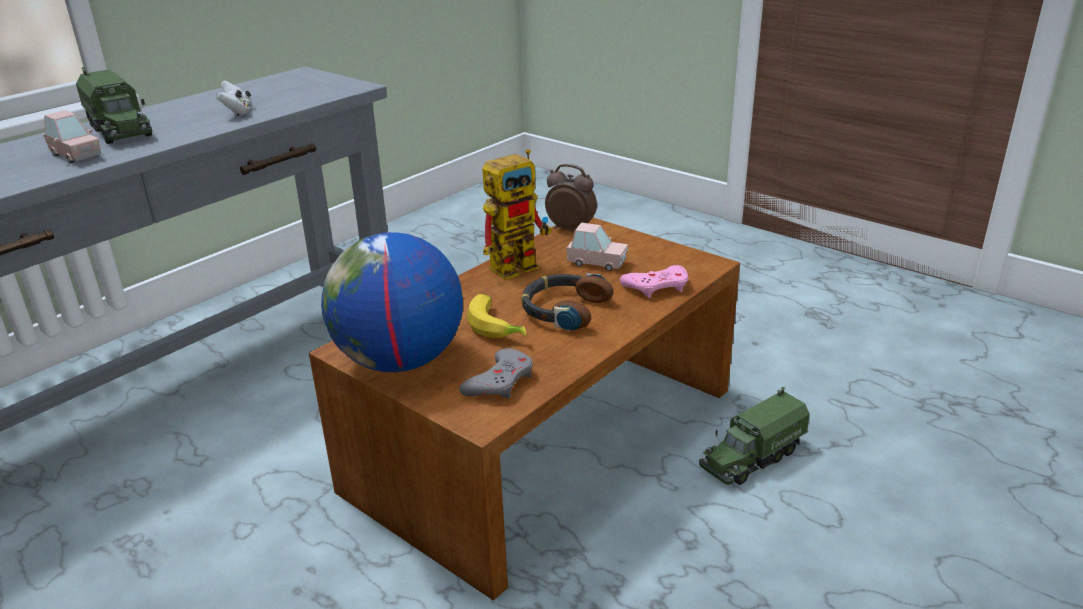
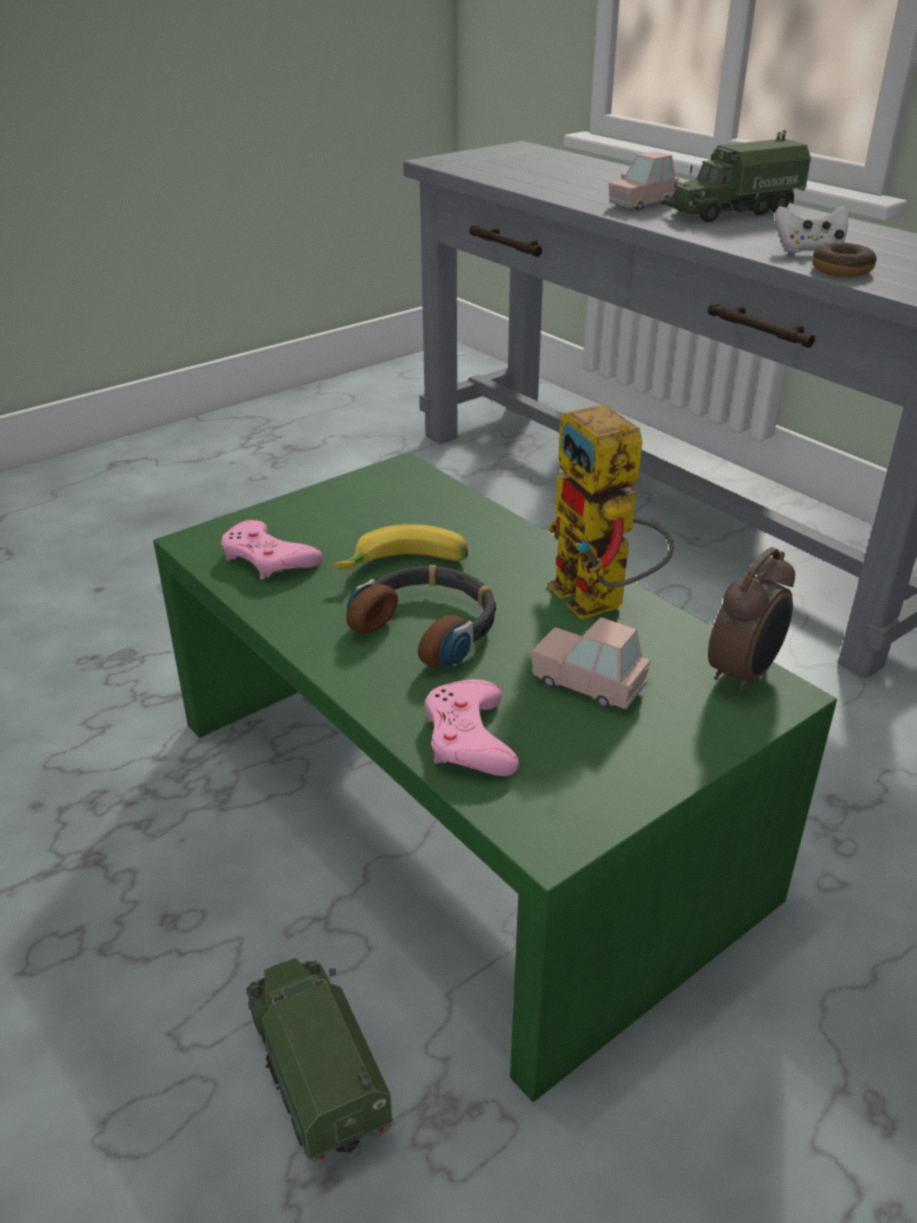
camera: 100 degrees right, 5 degrees up
brown coffee table [309,218,740,601] -> green coffee table [153,452,837,1102]
globe [321,232,463,372] -> none
grey game controller [459,348,533,398] -> pink game controller [221,520,322,580]
pink toy car [566,223,628,271] -> pink toy car turned 90 degrees clockwise [530,617,650,709]
none -> donut [812,242,877,277]

